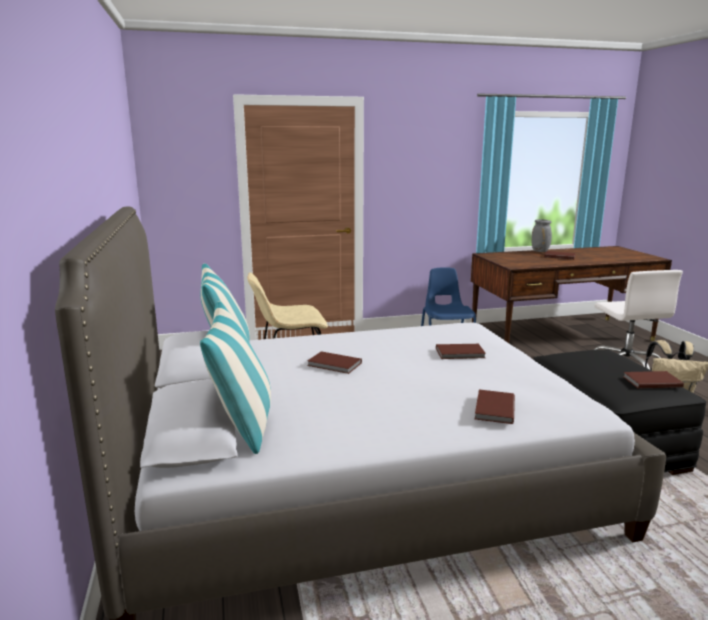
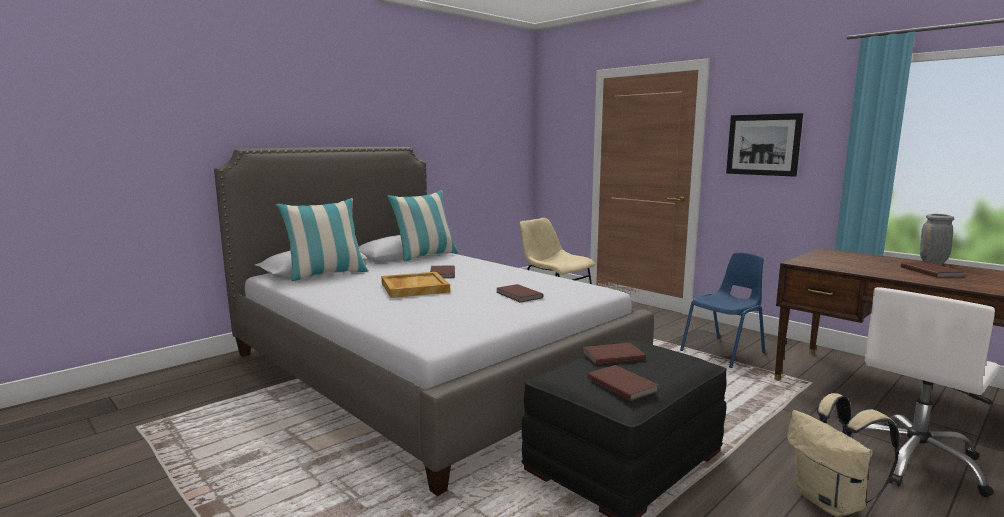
camera: 60 degrees right, 5 degrees down
brown book [475,390,515,424] -> brown book moved to [582,343,646,365]
none -> beige tray [381,272,450,298]
none -> picture [726,113,803,177]

